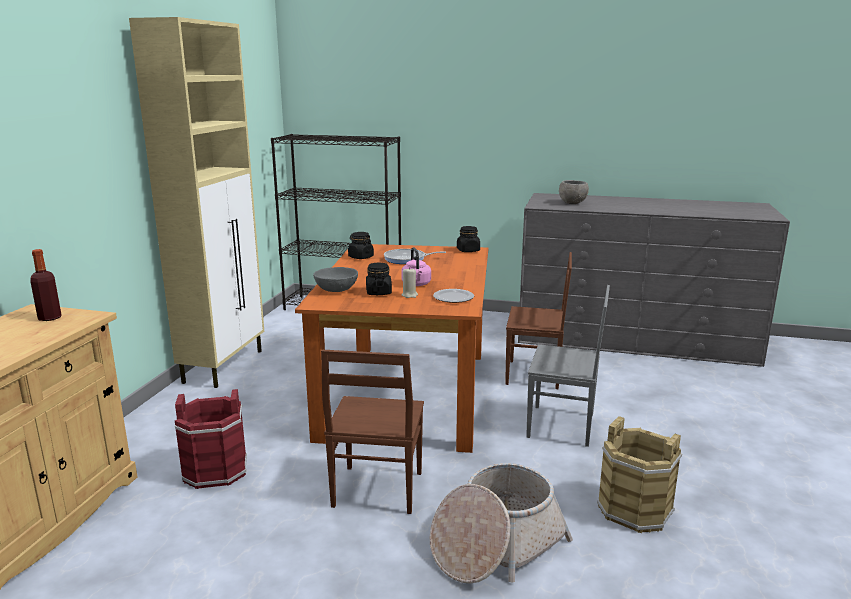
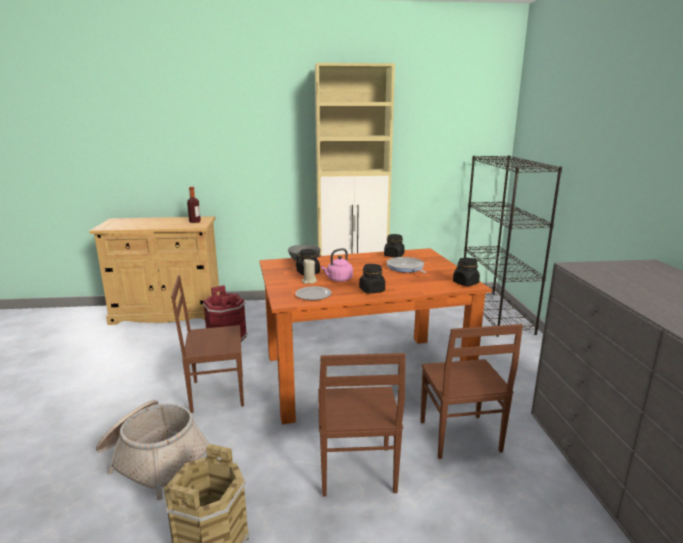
camera: 70 degrees right, 0 degrees up
grey chair [526,285,610,447] -> brown chair [318,353,405,496]
grey bowl [559,180,589,204] -> none
none -> black jar [359,264,385,294]

